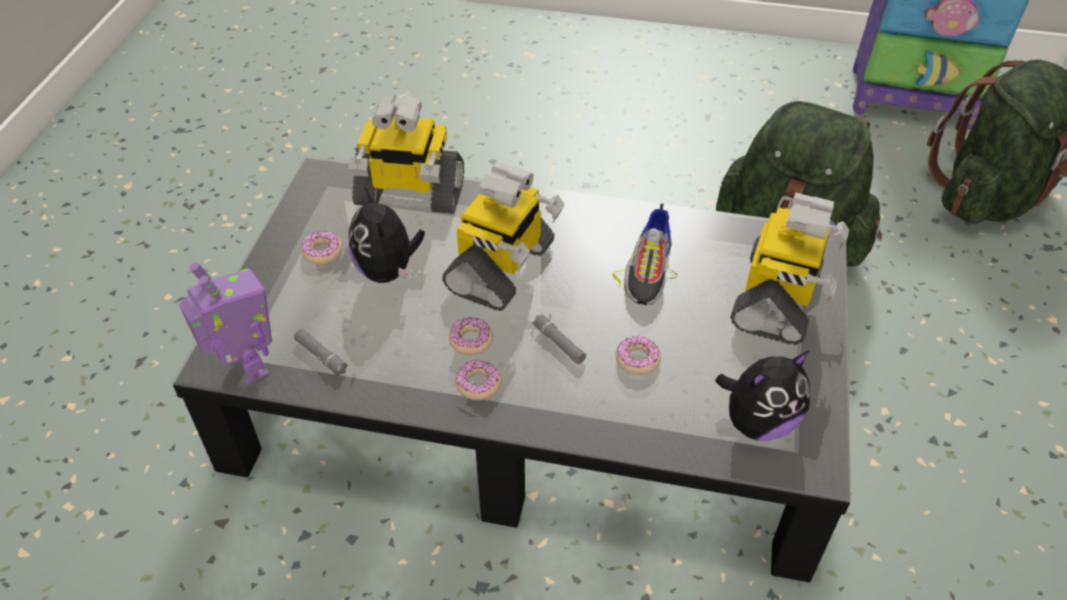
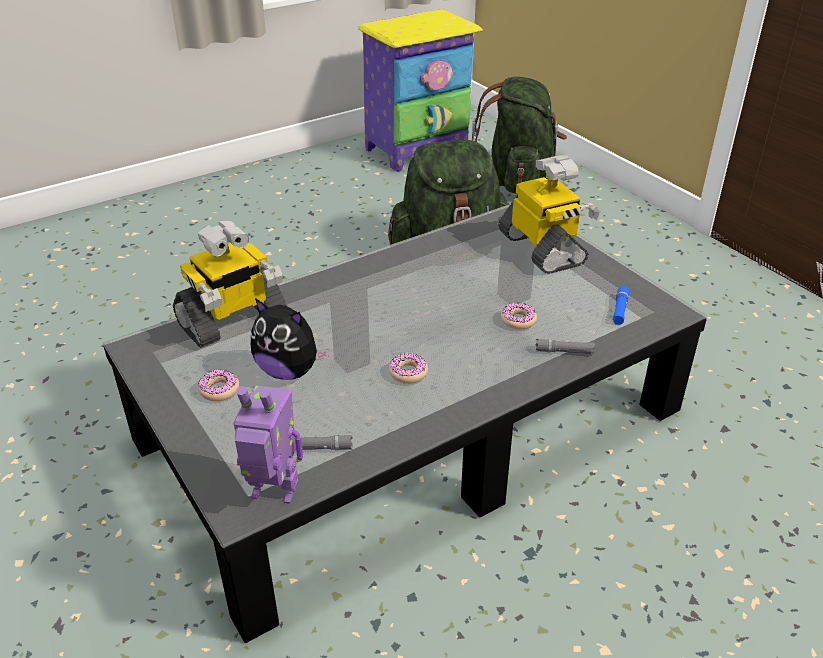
camera: 45 degrees left, 10 degrees down
toy robot [442,162,564,311] -> none
donut [455,360,502,400] -> none
grey flashlight [532,314,586,364] -> grey flashlight moved to [535,339,595,354]
shoe [612,204,678,305] -> none
plush toy [715,350,810,441] -> blue flashlight [613,286,629,325]

